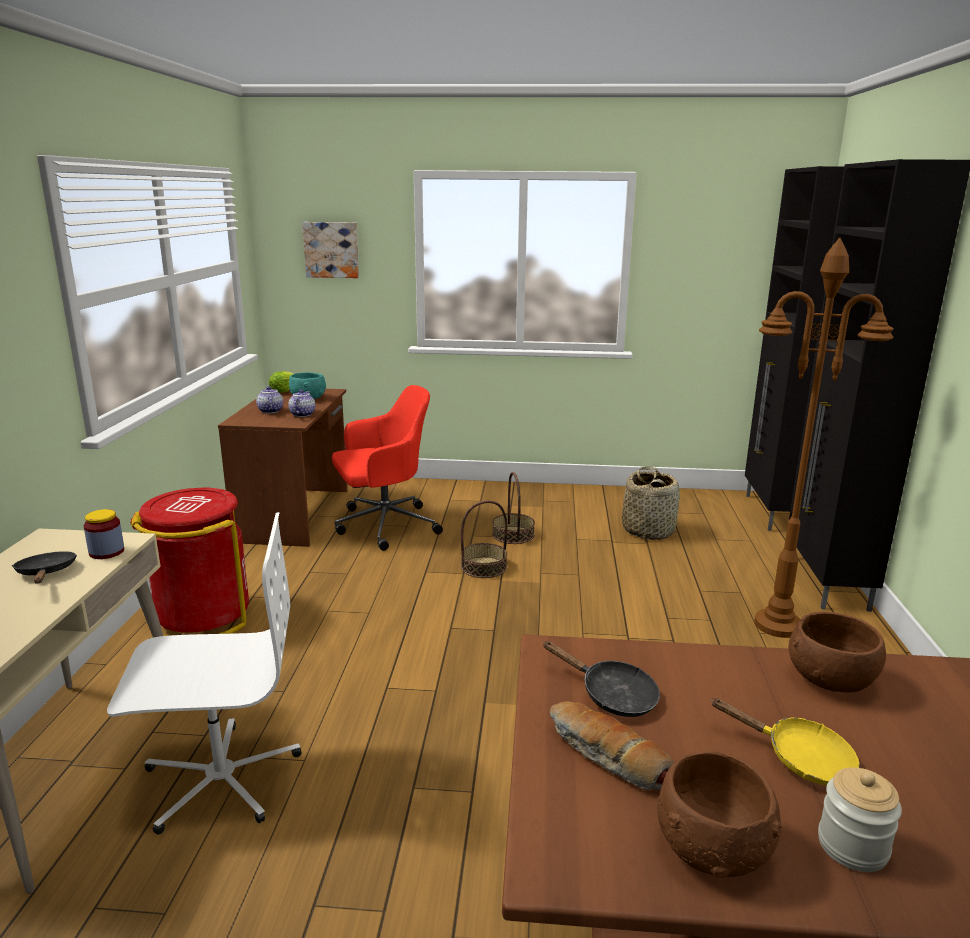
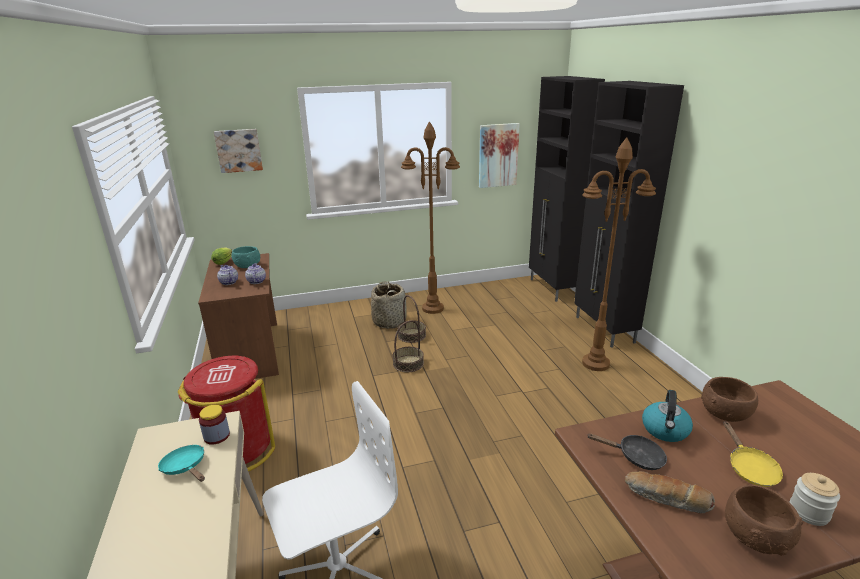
camera: 20 degrees left, 5 degrees up
black frying pan [12,551,77,584] -> turquoise frying pan [158,445,205,482]
red office chair [332,385,443,551] -> none
basket [622,466,680,540] -> basket moved to [371,281,407,329]
yellow frying pan [711,698,860,785] -> yellow frying pan turned 75 degrees clockwise [723,421,783,487]
none -> brown floor lamp [401,121,460,314]
none -> picture [479,123,520,188]
none -> kettle [642,390,693,442]

